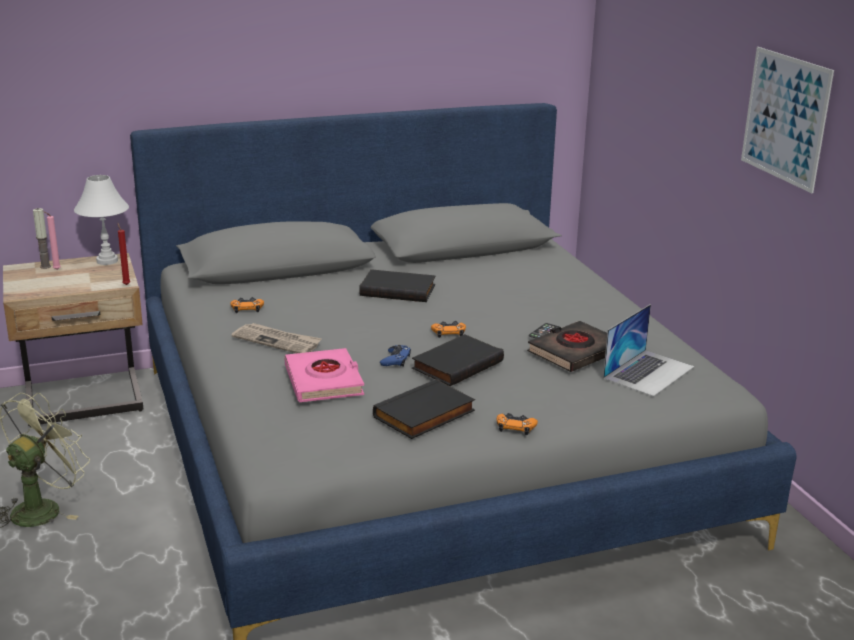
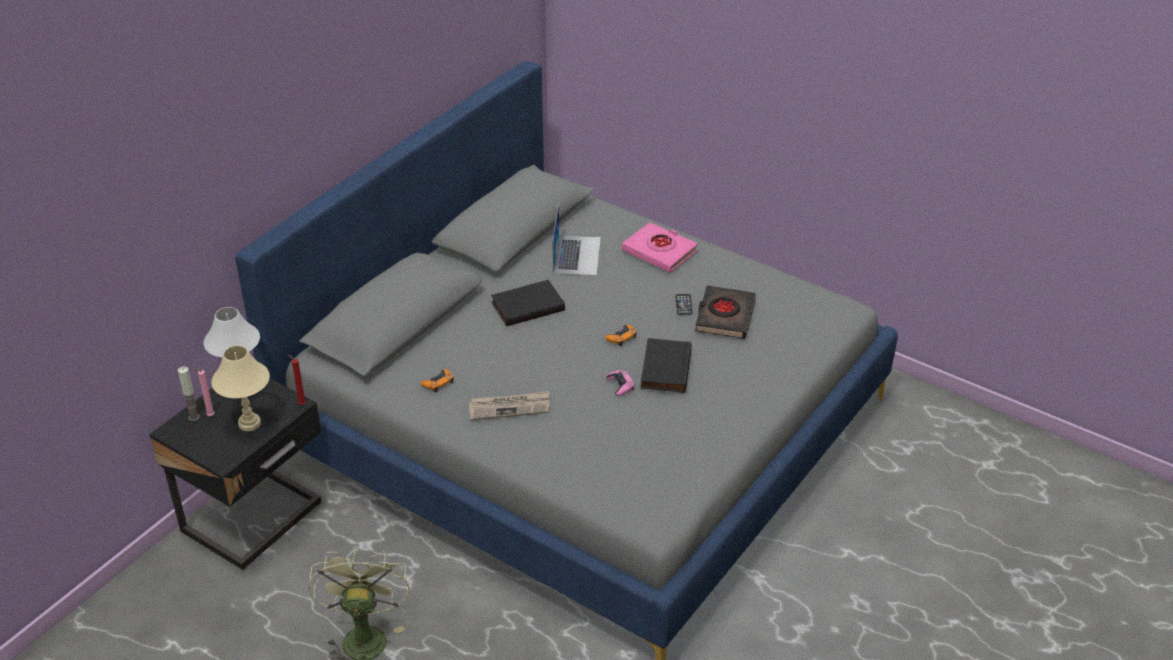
camera: 35 degrees left, 15 degrees up
beige nightstand [3,253,143,427] -> black nightstand [149,378,321,570]
pink book [284,348,364,402] -> pink book moved to [622,222,698,273]
black book [373,379,475,439] -> none
blue game controller [380,345,411,367] -> pink game controller [606,370,634,396]
orange game controller [497,413,538,435] -> none
laptop [603,304,694,397] -> laptop moved to [552,203,601,276]
picture [741,47,834,193] -> none
none -> beige table lamp [211,346,270,431]

